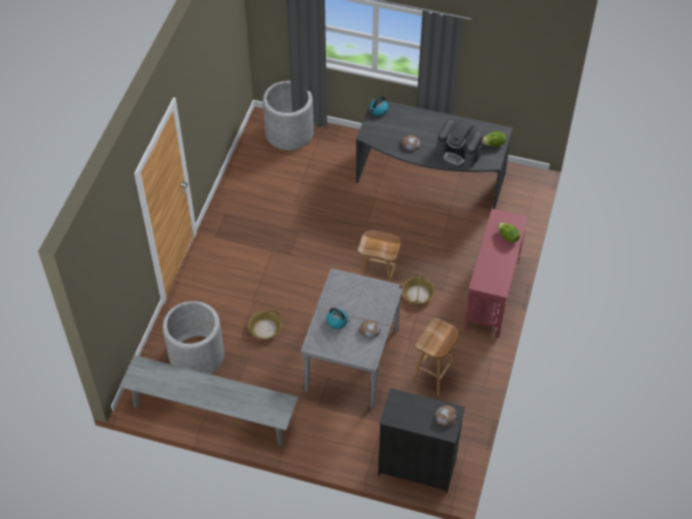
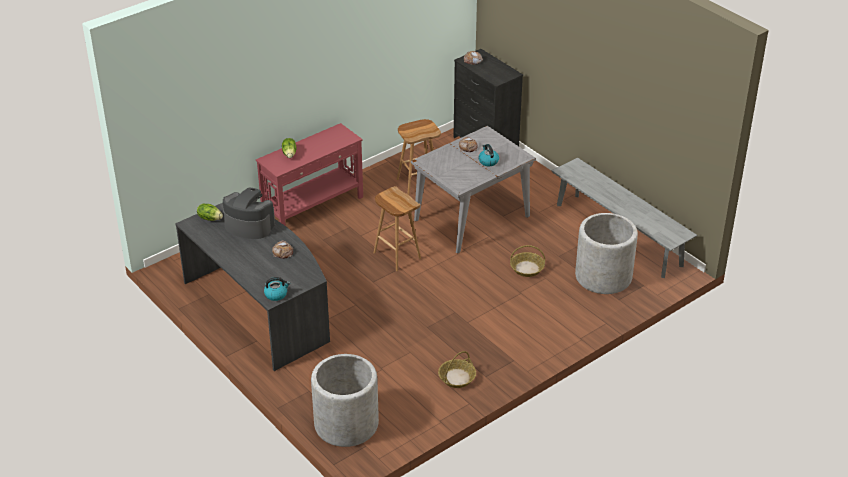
camera: 145 degrees left, 15 degrees down
basket [402,272,435,305] -> basket moved to [438,351,476,388]
coffee machine [436,119,483,168] -> coffee machine turned 45 degrees counterclockwise [223,187,275,239]

